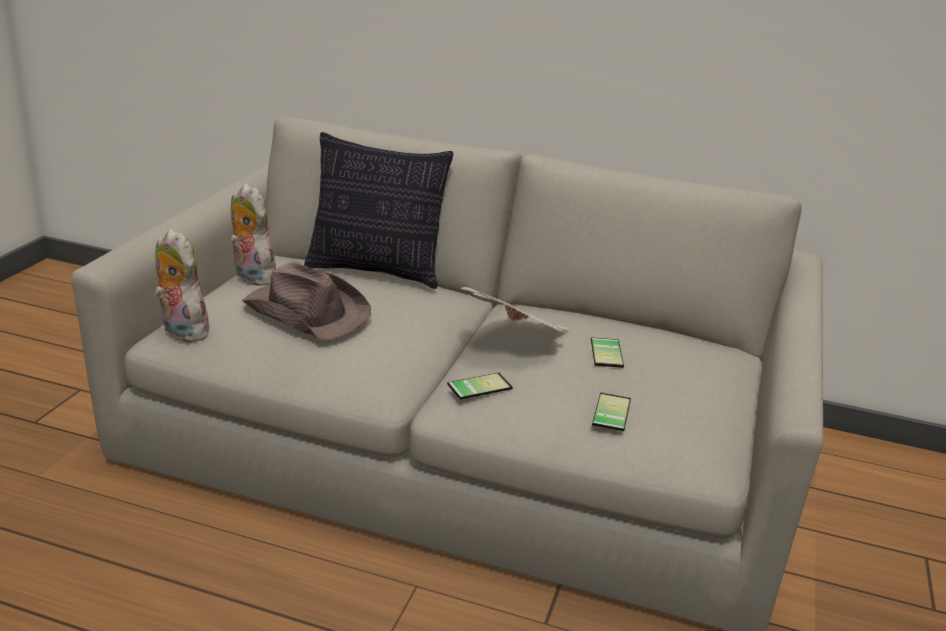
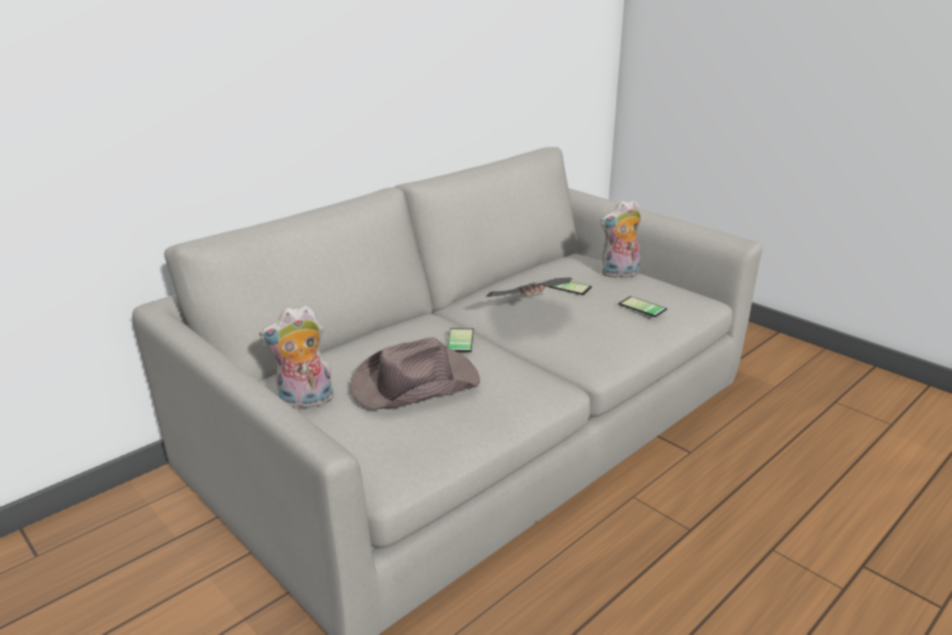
camera: 60 degrees left, 0 degrees up
plush toy [154,229,213,342] -> plush toy moved to [600,199,641,278]
pillow [304,132,454,289] -> none
phone [447,373,513,400] -> phone moved to [447,328,474,352]

